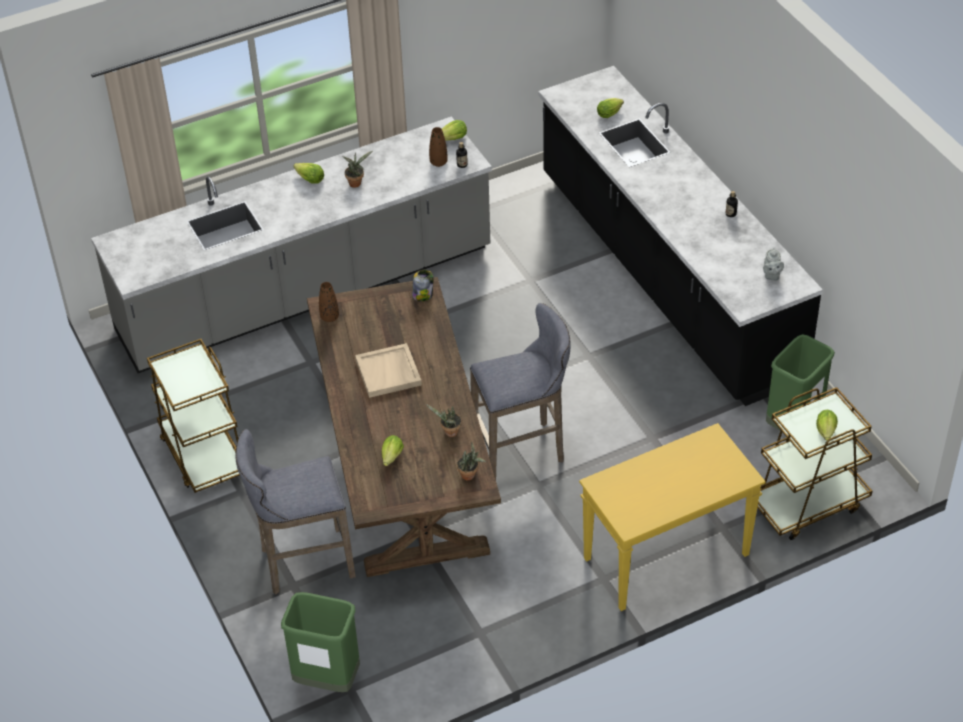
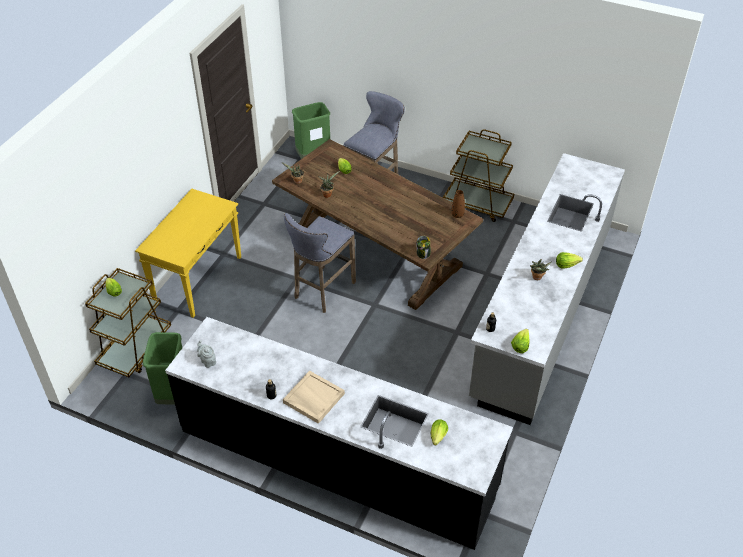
camera: 140 degrees right, 0 degrees up
beige tray [355,343,422,398] -> beige tray moved to [283,371,345,424]
brown vase [429,127,448,167] -> none

